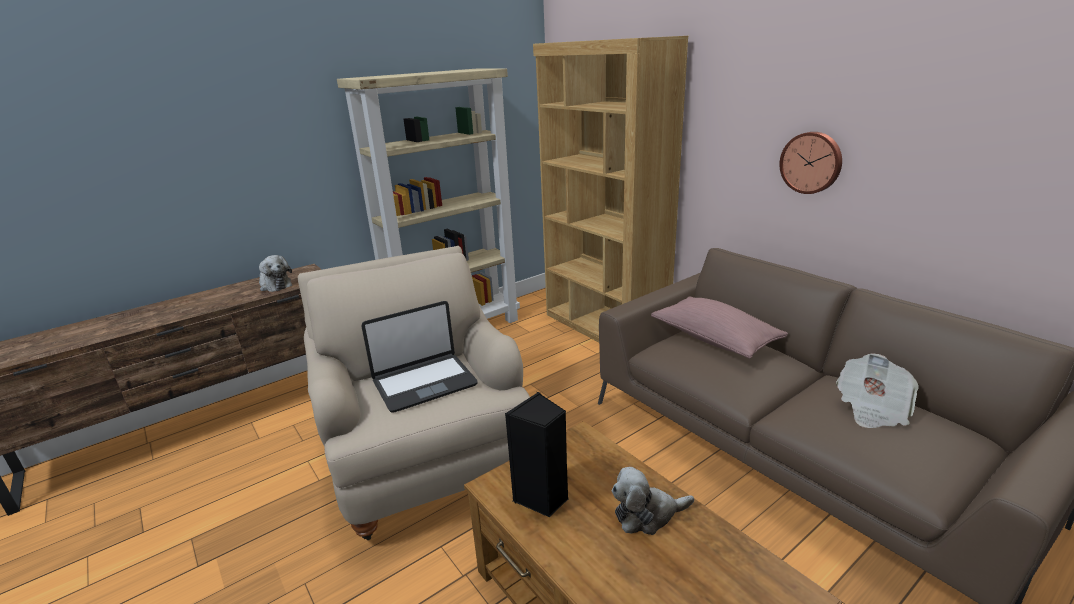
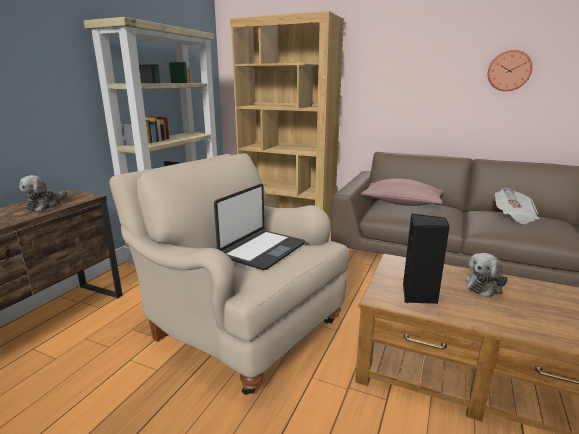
camera: 30 degrees left, 5 degrees down
plush toy [259,255,292,292] -> plush toy turned 90 degrees clockwise [19,175,68,211]
wall clock [779,132,842,194] -> wall clock moved to [488,50,533,91]

